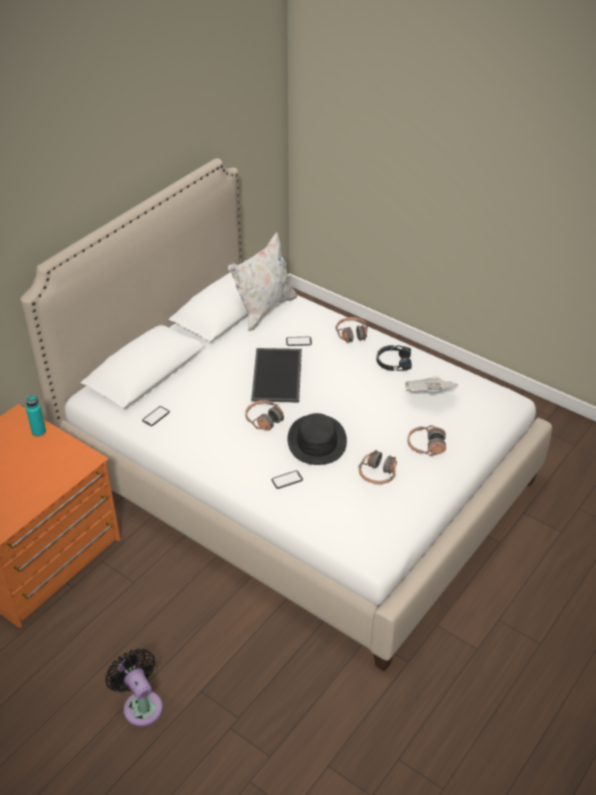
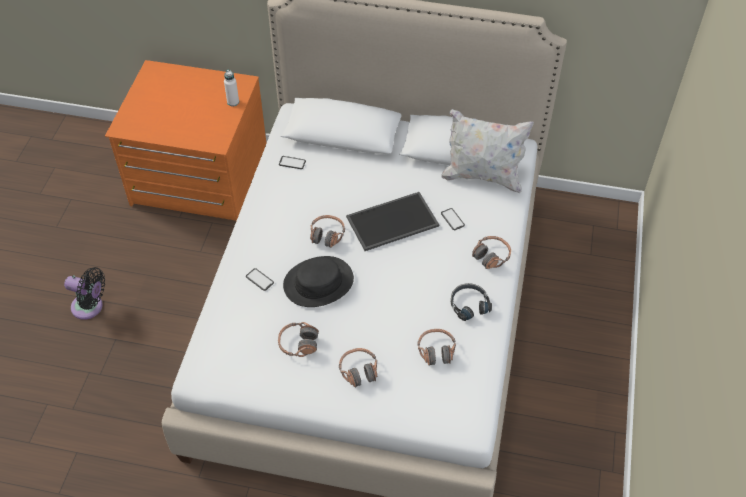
camera: 65 degrees right, 10 degrees up
turquoise bottle [26,395,46,437] -> white bottle [224,70,239,106]
black fan [105,649,163,727] -> black fan turned 75 degrees clockwise [64,267,105,320]
newspaper [405,377,459,392] -> headphones [418,329,456,366]

